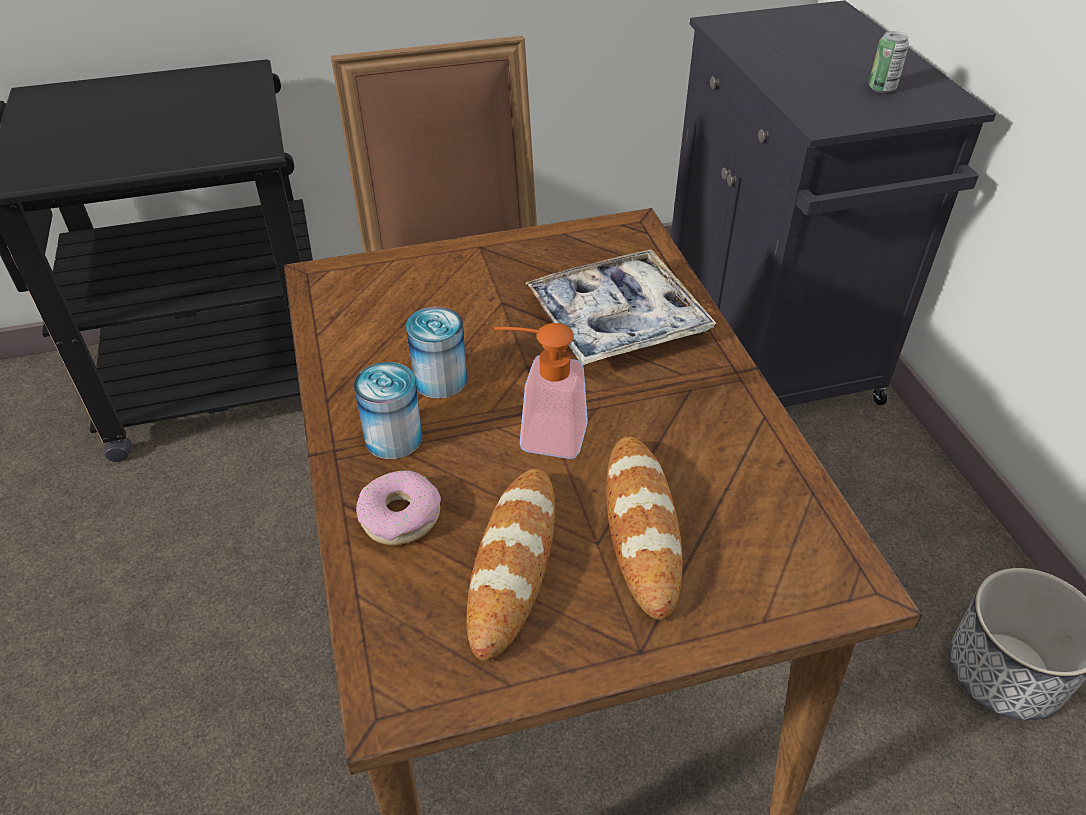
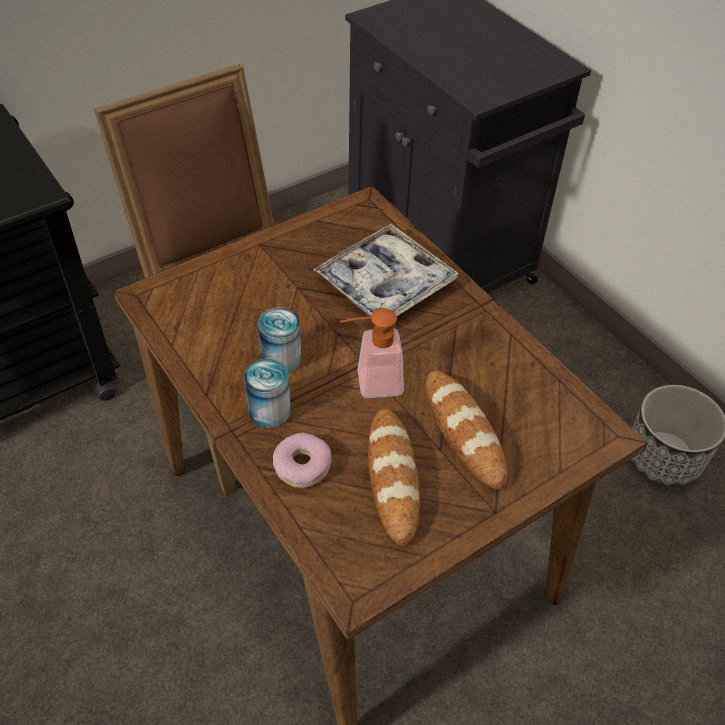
camera: 20 degrees left, 5 degrees up
can [869,31,909,93] -> none

